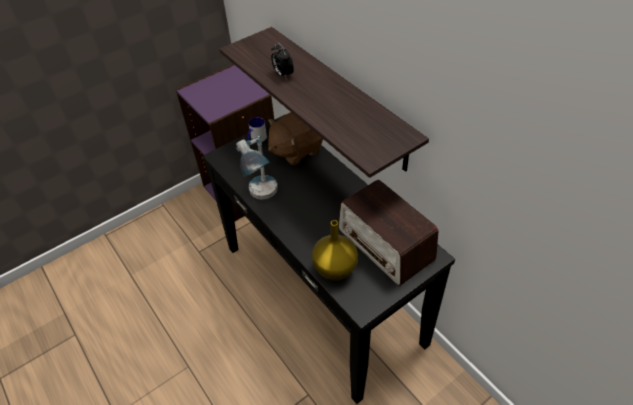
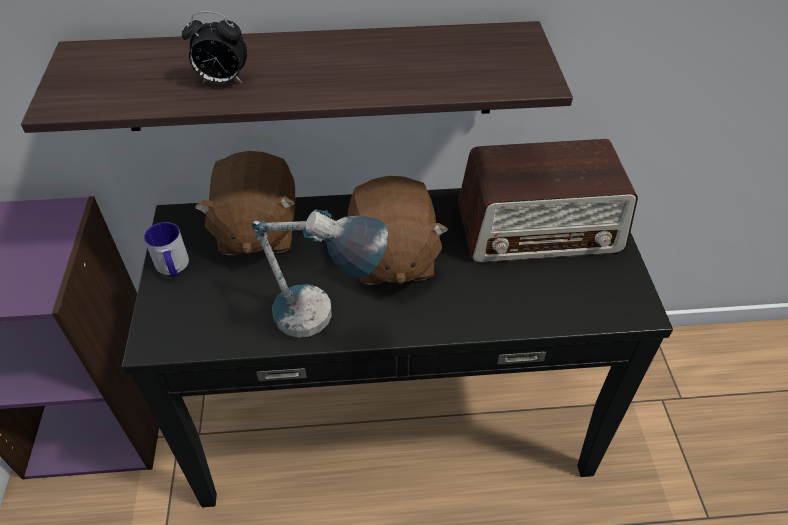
camera: 60 degrees left, 0 degrees up
yellow vase [312,220,358,281] -> none
none -> brown plush toy [348,176,448,285]

